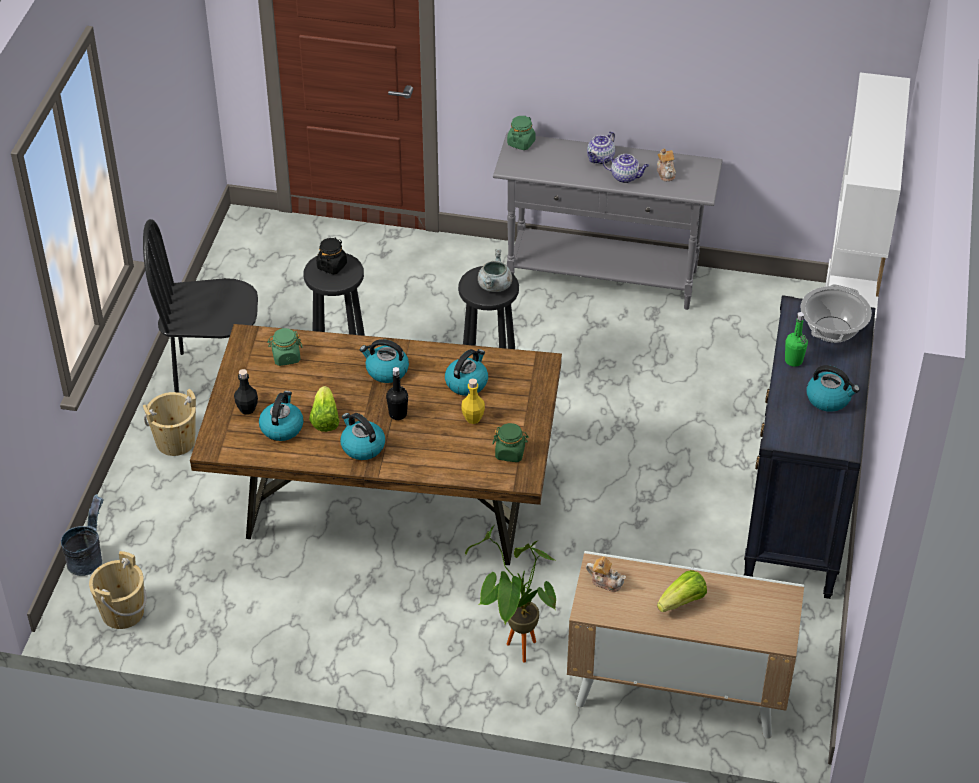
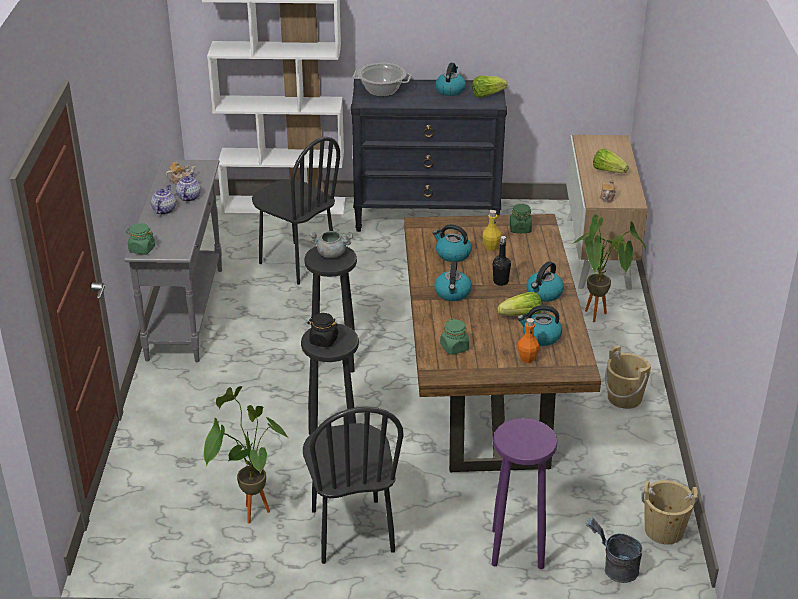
camera: 100 degrees left, 10 degrees down
beige bucket [143,389,196,456] -> beige bucket moved to [605,345,651,409]
black bottle [234,369,258,415] -> orange bottle [518,318,539,363]
teapot [587,131,615,164] -> teapot turned 105 degrees counterclockwise [151,185,176,214]
green bottle [785,312,808,367] -> none
none -> potted plant [204,386,290,523]
none -> black chair [252,137,340,285]
none -> lettuce [472,76,507,98]
none -> purple stool [492,418,557,569]

